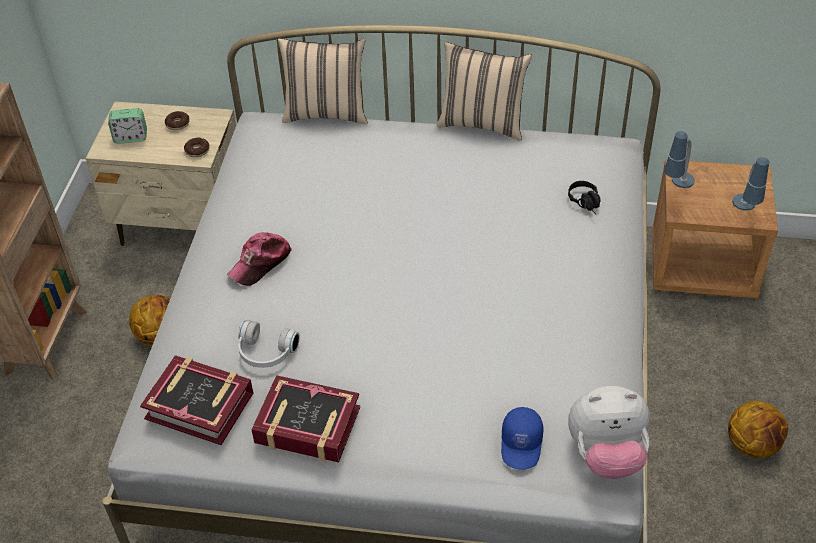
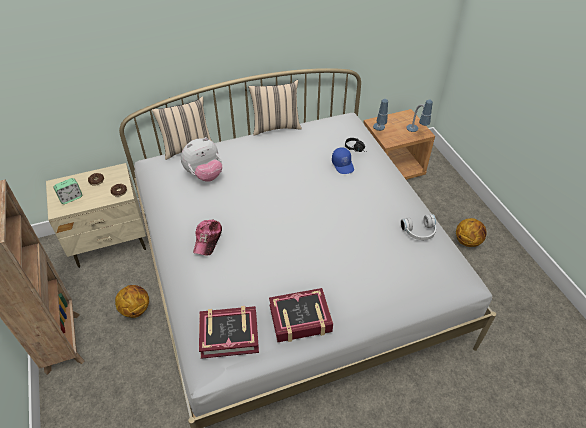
camera: 30 degrees left, 0 degrees up
white headphones [238,320,300,368] -> white headphones moved to [401,214,436,240]
blue cap [501,407,544,470] -> blue cap moved to [332,147,354,174]
plush toy [568,386,650,479] -> plush toy moved to [181,137,222,182]

